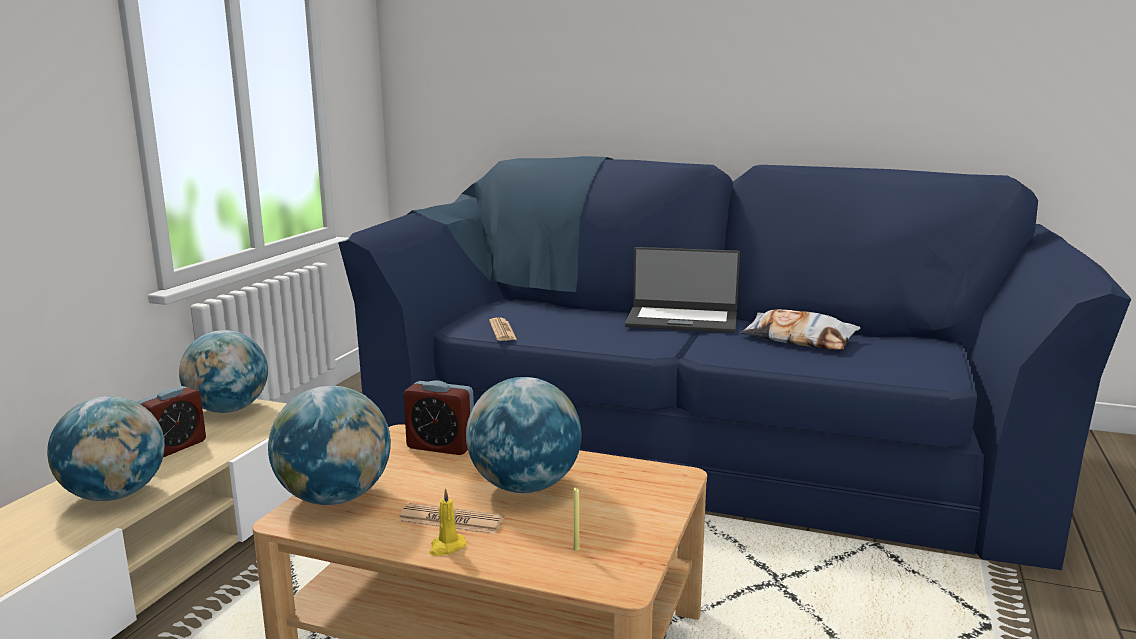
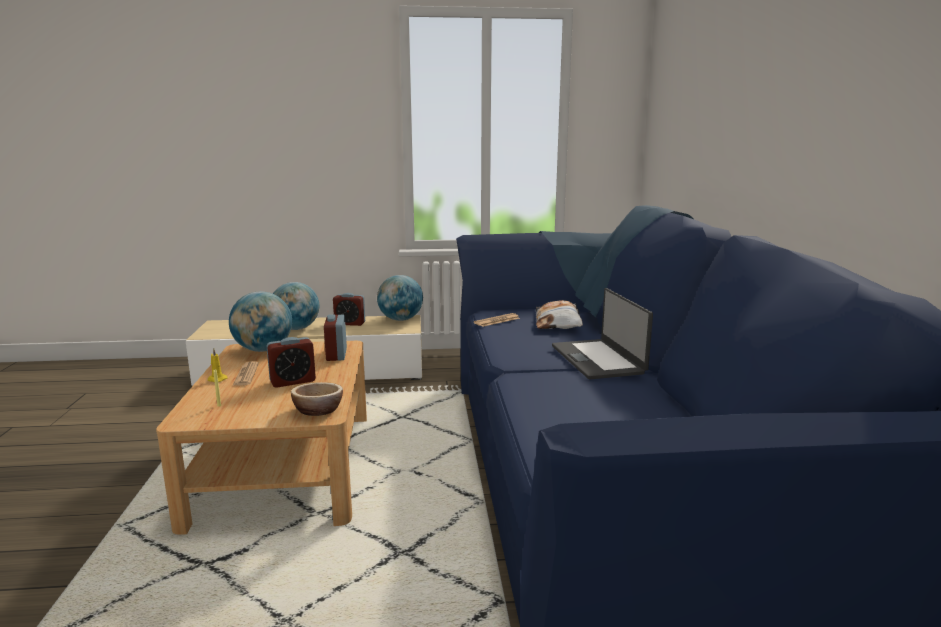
camera: 65 degrees right, 0 degrees up
globe [466,377,582,493] -> alarm clock [267,337,316,388]
pillow [741,309,861,350] -> pillow moved to [536,300,583,329]
none -> bowl [291,382,343,416]

